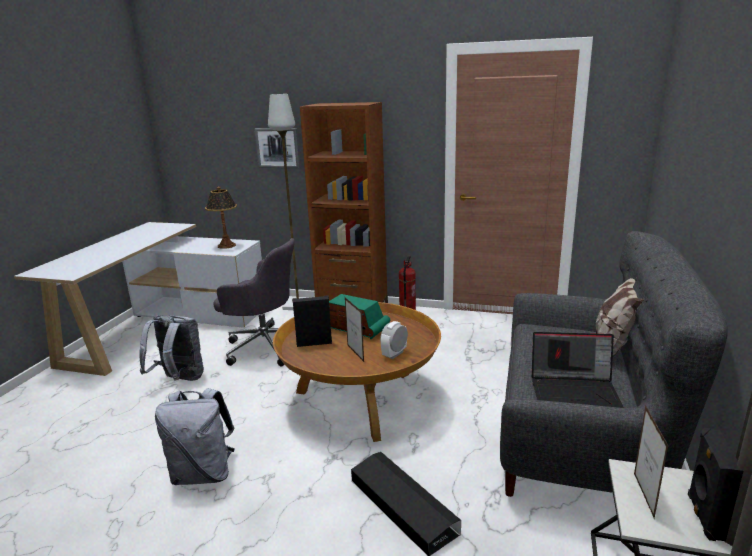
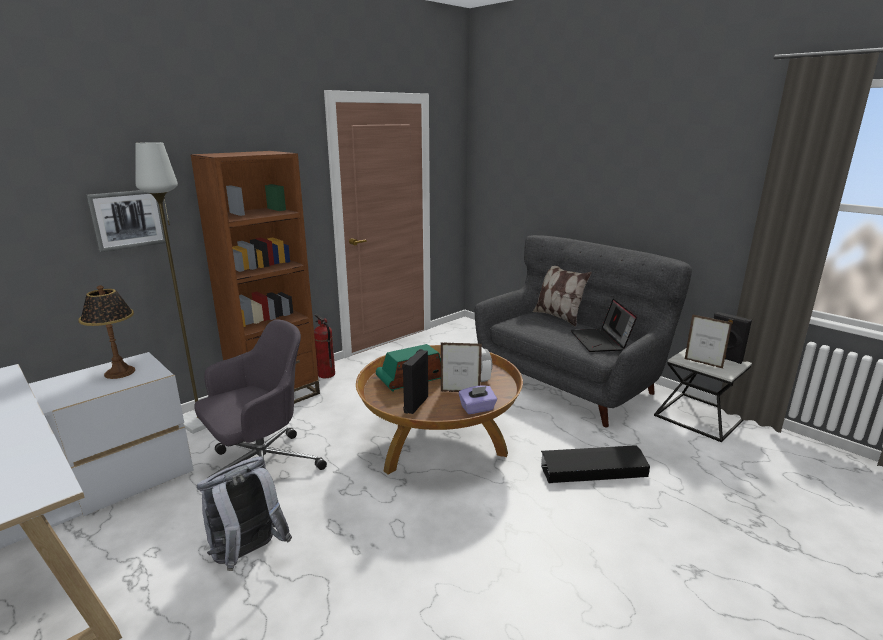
camera: 60 degrees left, 0 degrees up
grey backpack [155,388,235,485] -> none
laptop [532,332,624,408] -> laptop turned 135 degrees clockwise [571,299,637,352]
none -> purple tissue box [459,385,497,414]

